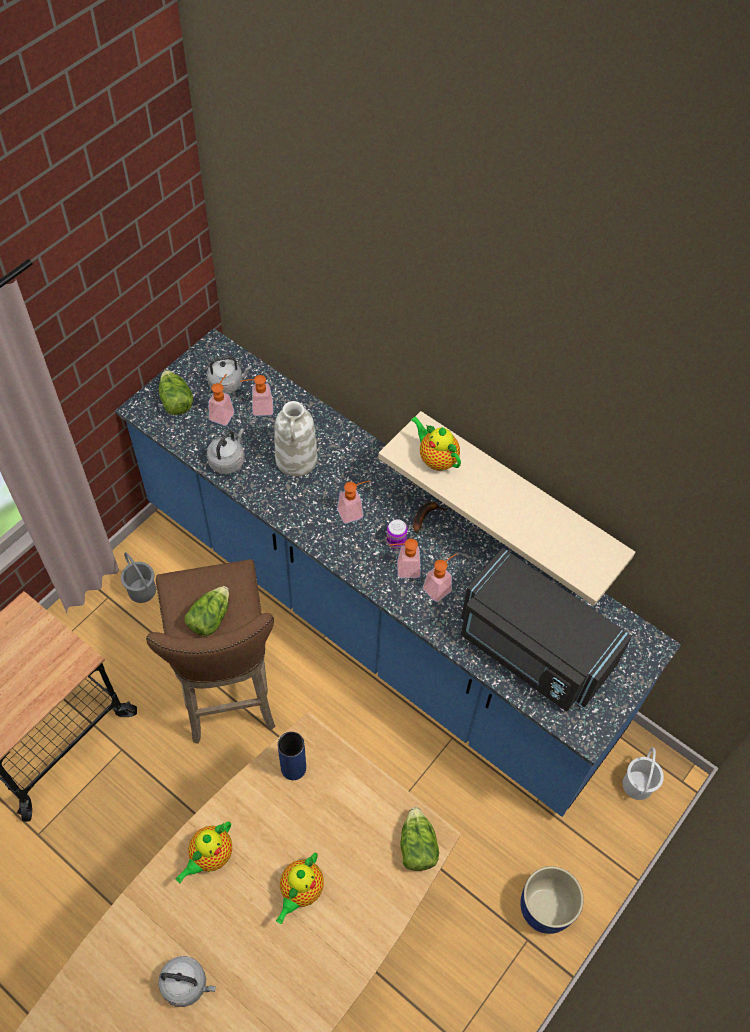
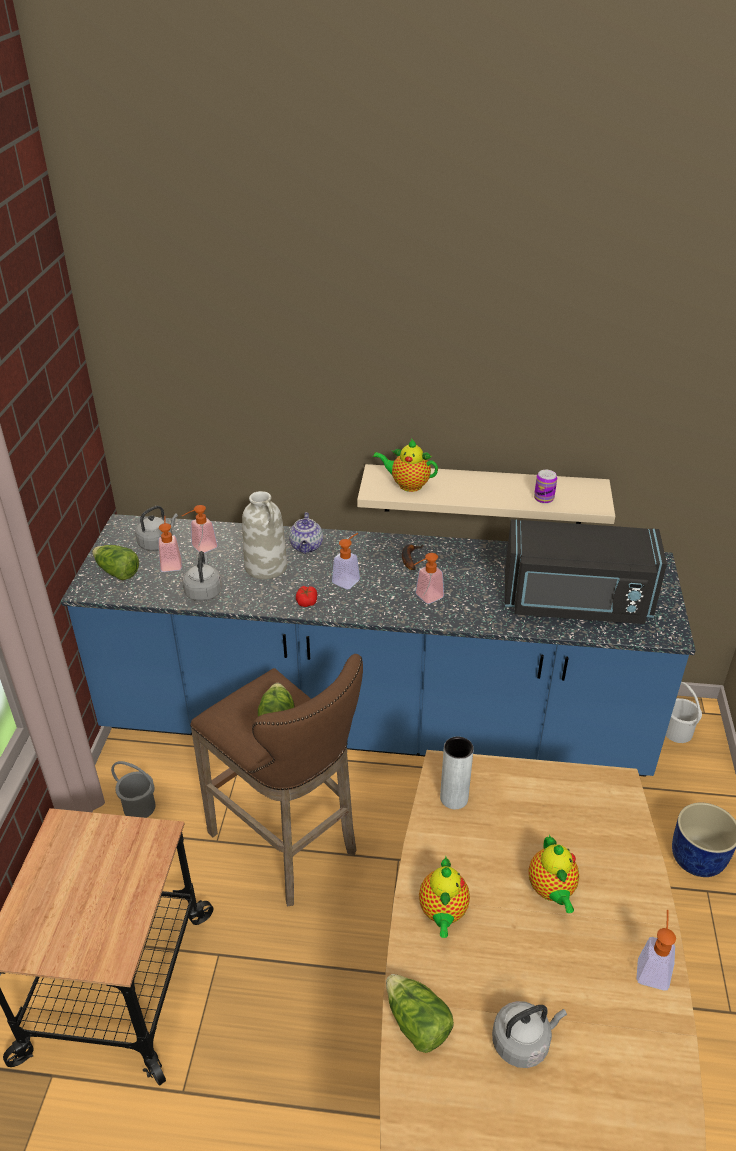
camera: 30 degrees left, 20 degrees down
blue vase [278,732,306,780] -> grey vase [440,737,474,809]
can [386,520,407,549] -> can moved to [534,470,557,504]
lettuce [400,807,439,871] -> lettuce moved to [386,974,454,1053]
soap dispenser [422,553,458,602] -> soap dispenser moved to [636,910,676,990]
none -> teapot [289,512,323,554]
none -> tomato [296,586,317,607]

